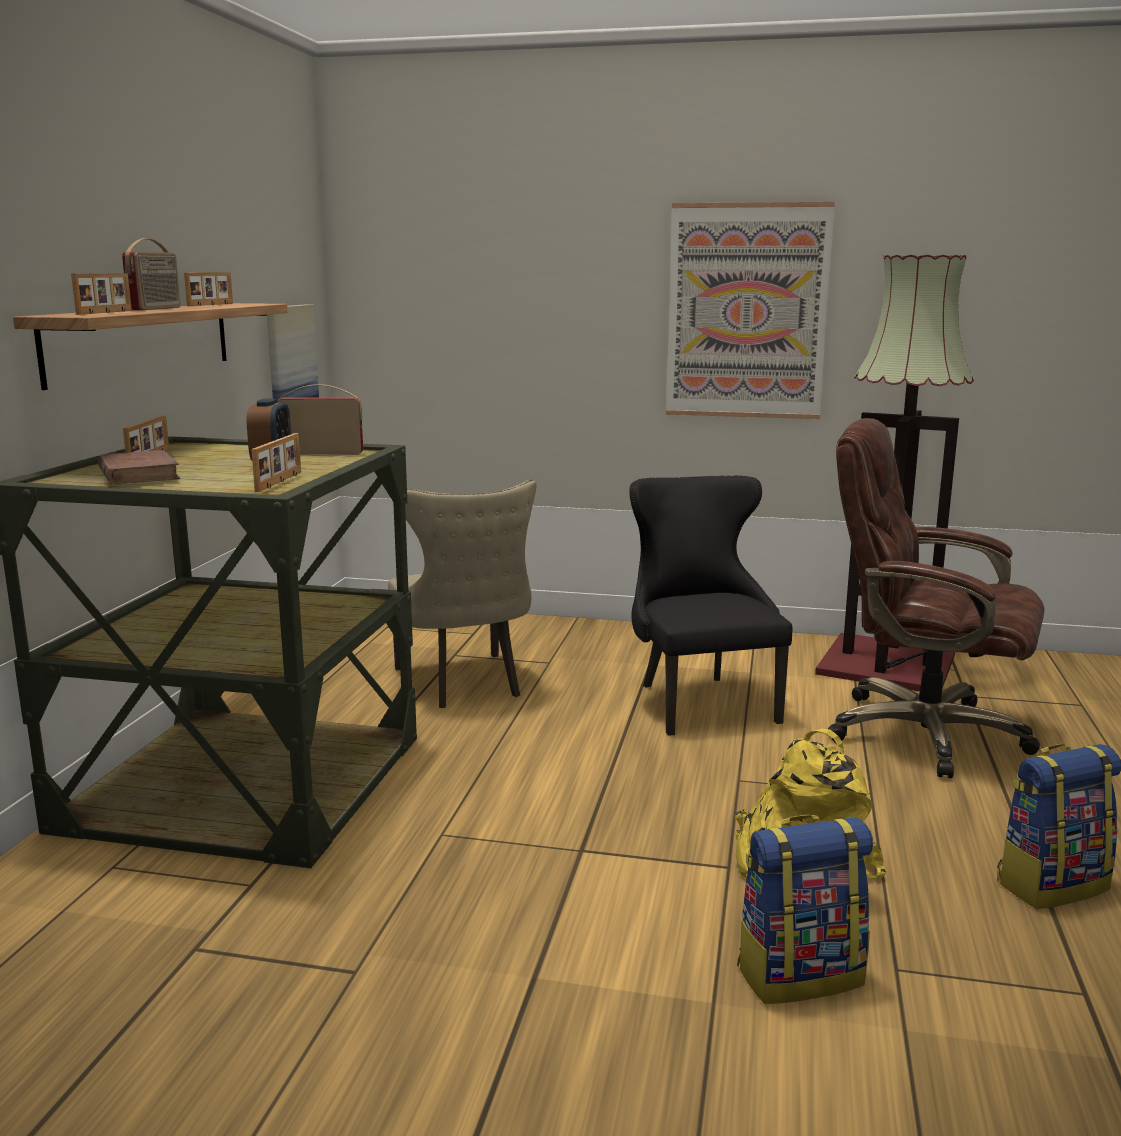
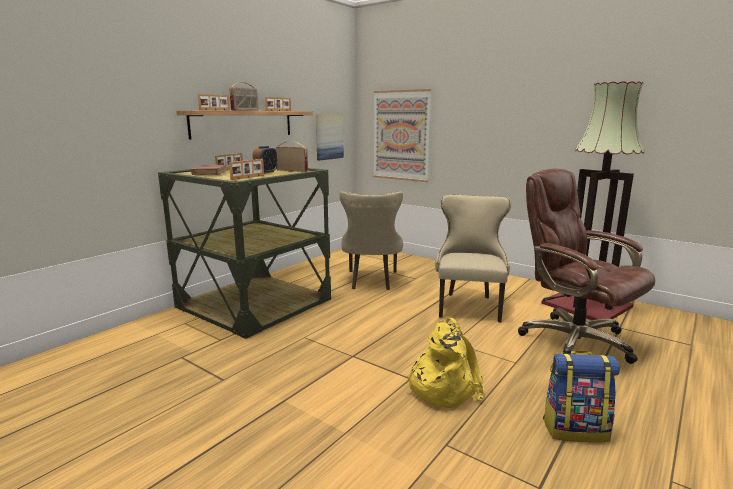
camera: 25 degrees right, 0 degrees up
black chair [629,475,792,736] -> beige chair [435,194,511,322]
picture [666,202,835,419] -> picture moved to [373,89,431,182]
backpack [737,815,873,1004] -> none

